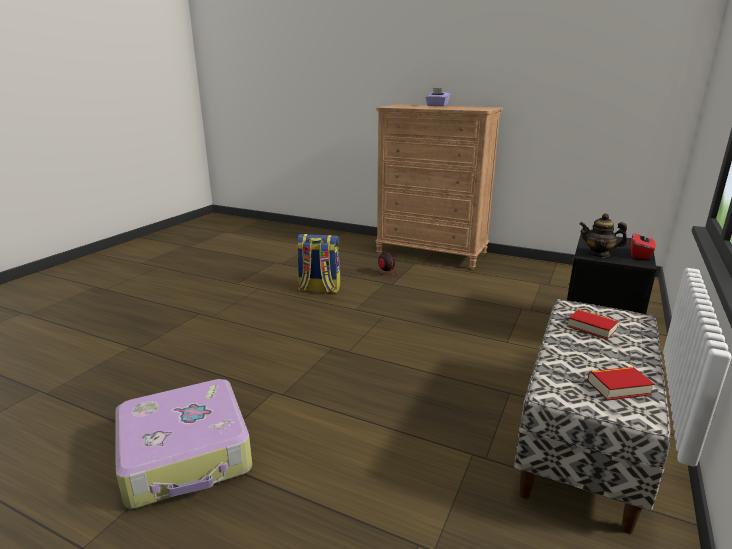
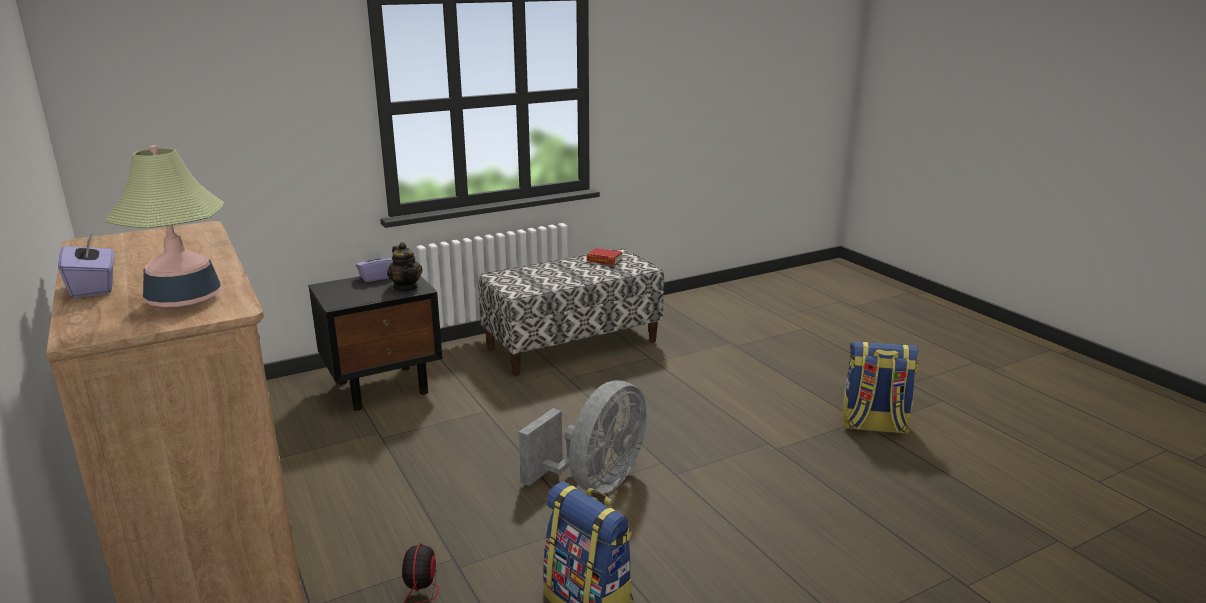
camera: 145 degrees left, 0 degrees up
suitcase [115,379,252,509] -> backpack [843,342,918,434]
book [567,309,618,340] -> none
red tissue box [631,230,656,259] -> purple tissue box [356,249,393,282]
none -> table lamp [105,145,224,309]
none -> grey fan [519,380,647,494]

